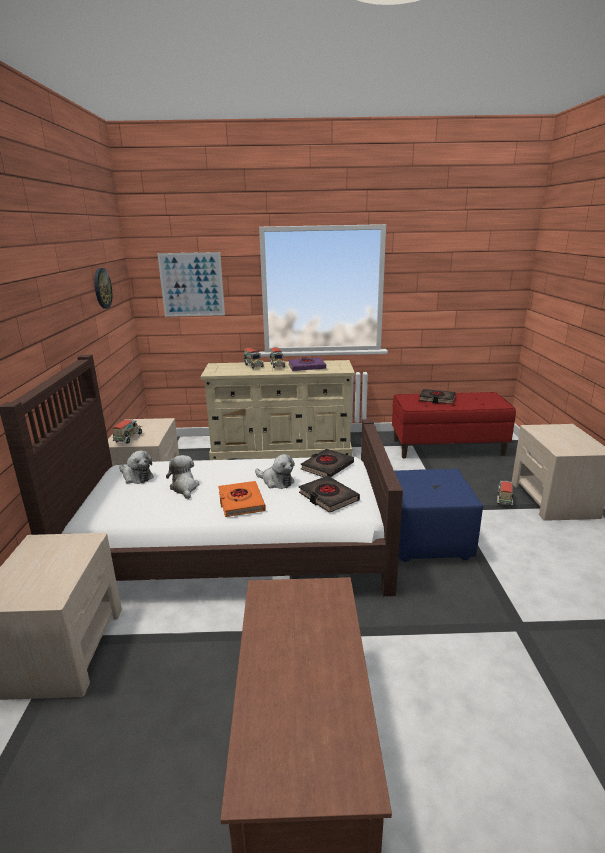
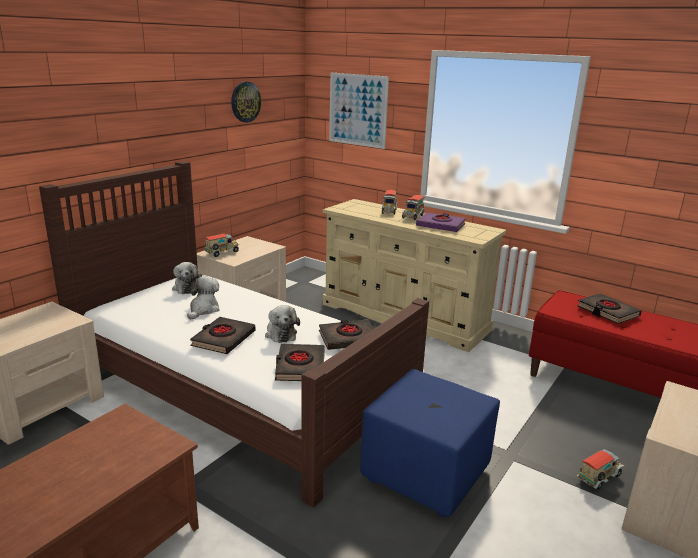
camera: 35 degrees right, 0 degrees up
orange book [218,481,266,517] -> black book [190,317,255,354]

